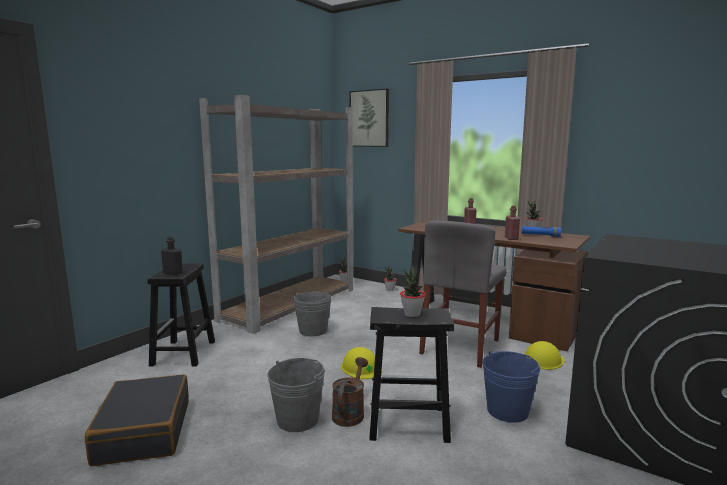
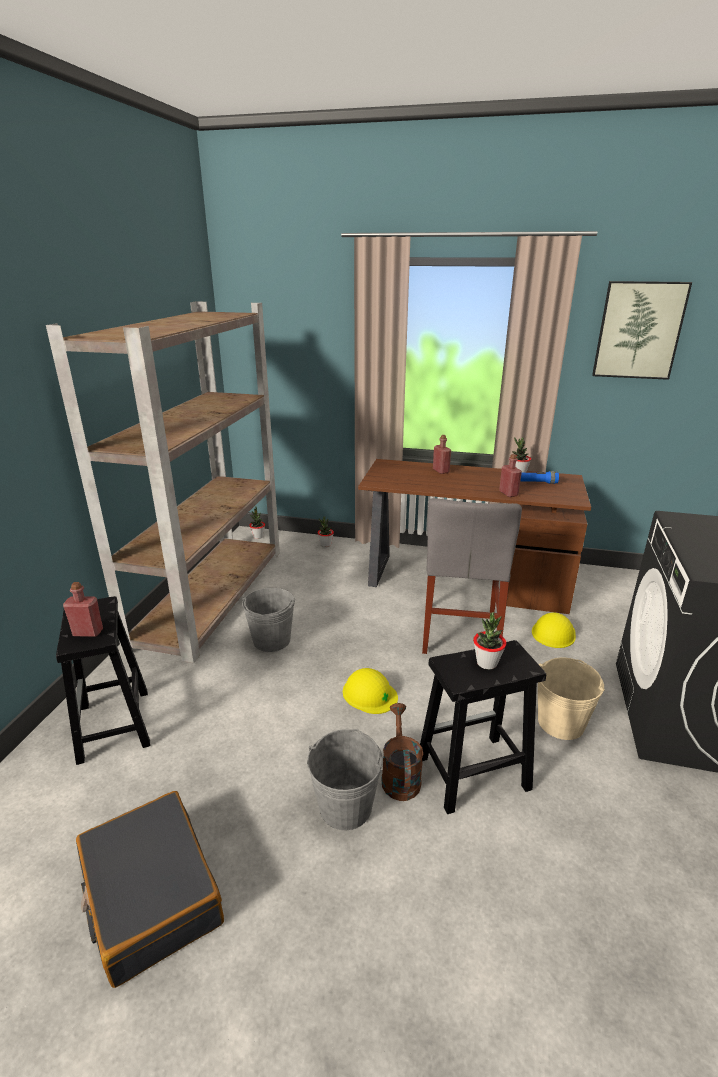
camera: 20 degrees left, 15 degrees up
black bottle [161,236,183,275] -> red bottle [63,582,103,637]
picture [349,89,389,147] -> picture moved to [592,281,692,380]
blue bucket [482,351,540,423] -> beige bucket [538,658,605,740]

